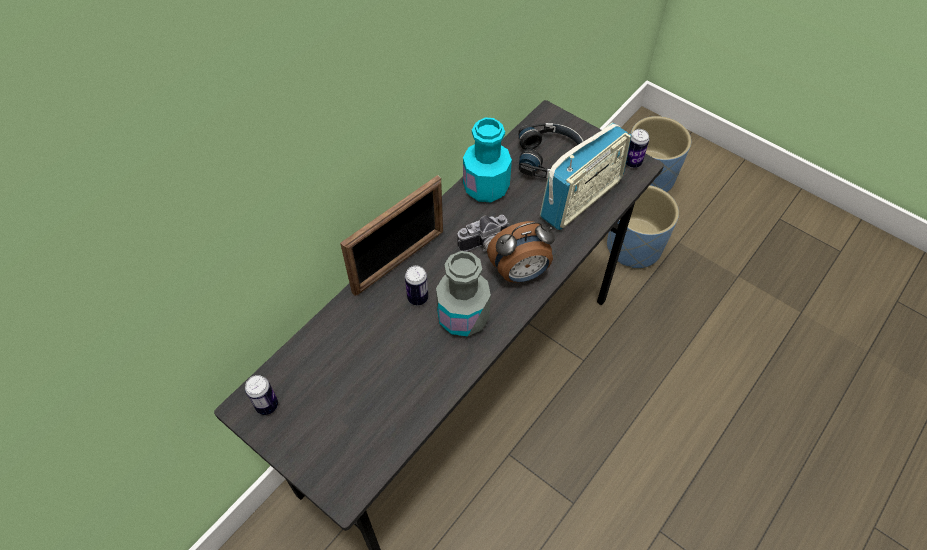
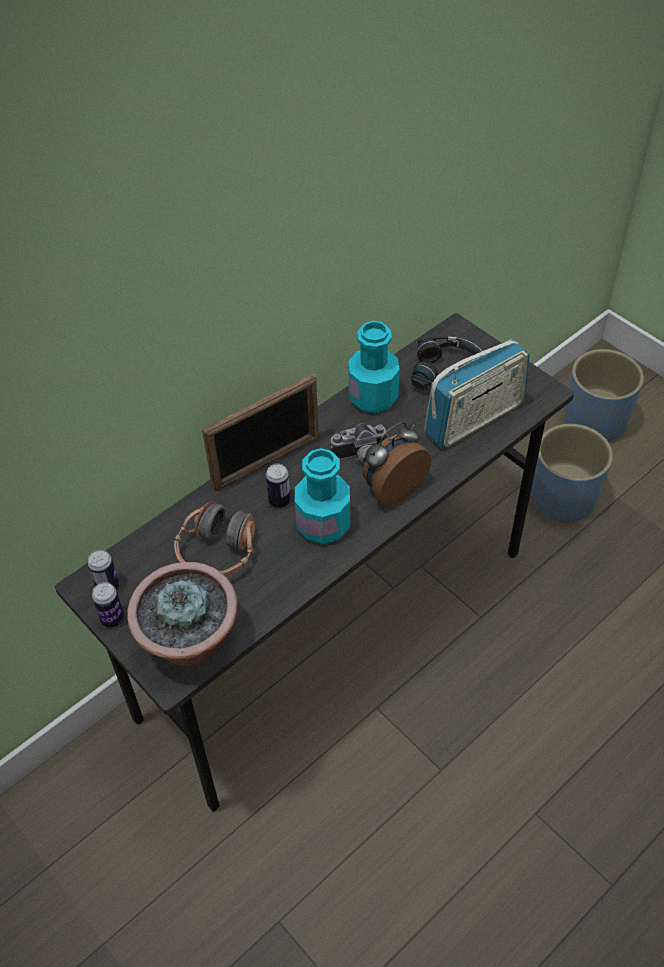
camera: 10 degrees right, 5 degrees down
grey bottle [436,251,491,337] -> turquoise bottle [295,448,350,544]
alarm clock [487,221,555,282] -> alarm clock turned 150 degrees clockwise [363,422,431,505]
can [626,129,649,168] -> can moved to [92,582,124,628]
none -> potted plant [127,562,238,666]
none -> headphones [174,501,255,577]

